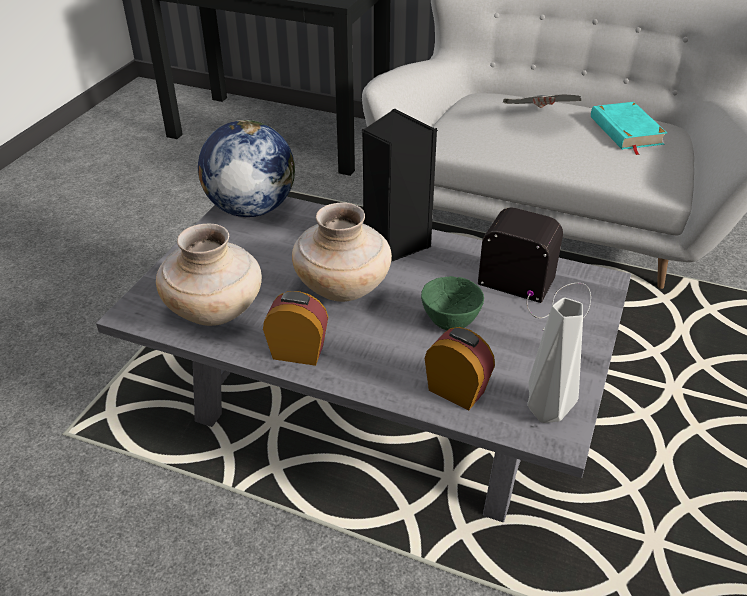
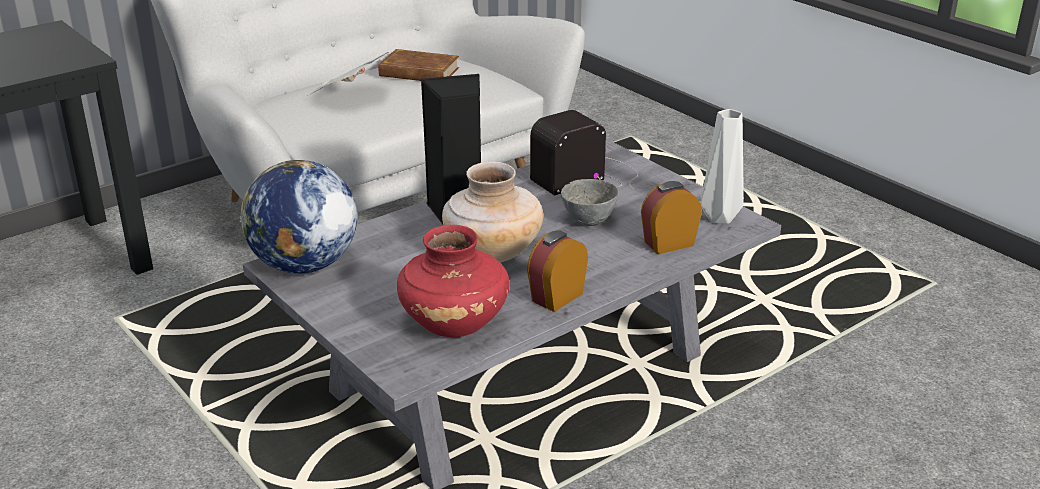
camera: 60 degrees left, 10 degrees down
beige vase [156,224,262,326] -> red vase [397,225,510,337]
green bowl [421,276,484,330] -> grey bowl [561,179,619,226]
turquoise book [591,102,667,155] -> brown book [378,49,459,81]

